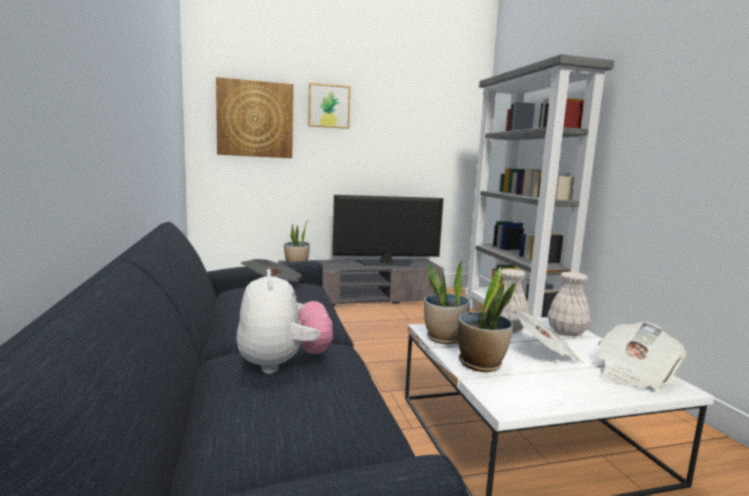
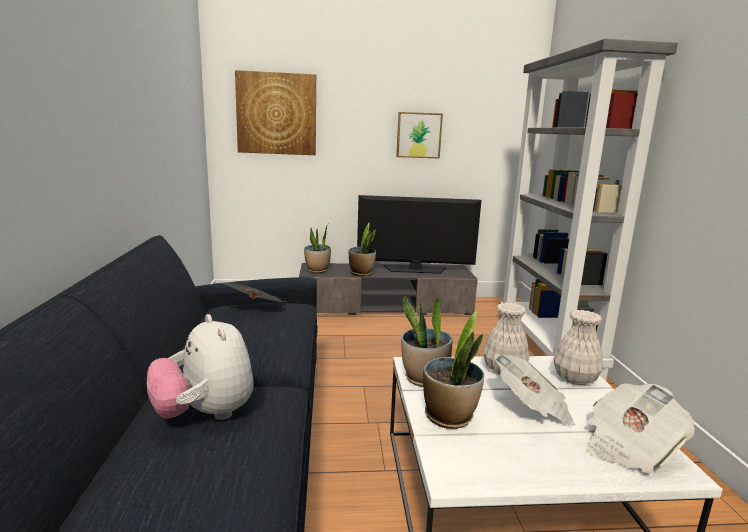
camera: 10 degrees right, 5 degrees up
plush toy [236,269,333,374] -> plush toy turned 150 degrees clockwise [147,314,253,420]
picture [308,83,351,129] -> picture moved to [396,112,443,158]
none -> potted plant [349,222,376,276]

